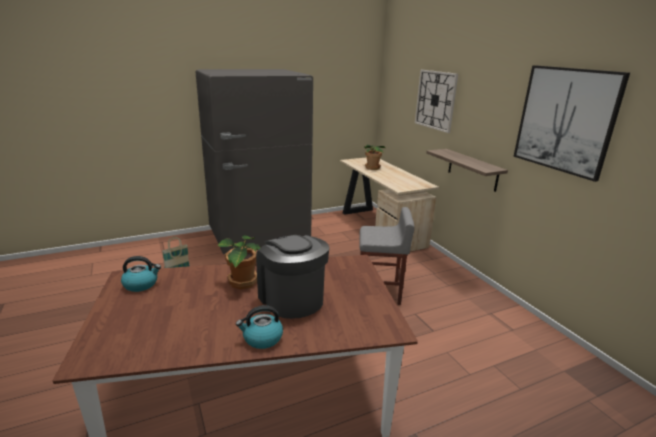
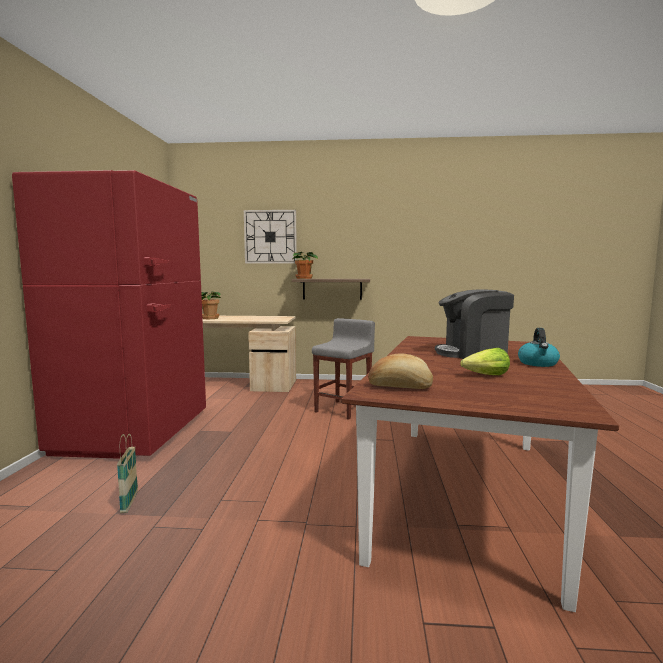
camera: 60 degrees left, 15 degrees down
kettle [121,256,161,292] -> bread [368,353,433,389]
grey fridge [196,69,313,254] -> red fridge [12,170,206,459]
potted plant [218,235,260,290] -> potted plant moved to [293,252,318,279]
picture [514,65,630,182] -> none
none -> lettuce [460,348,510,375]

